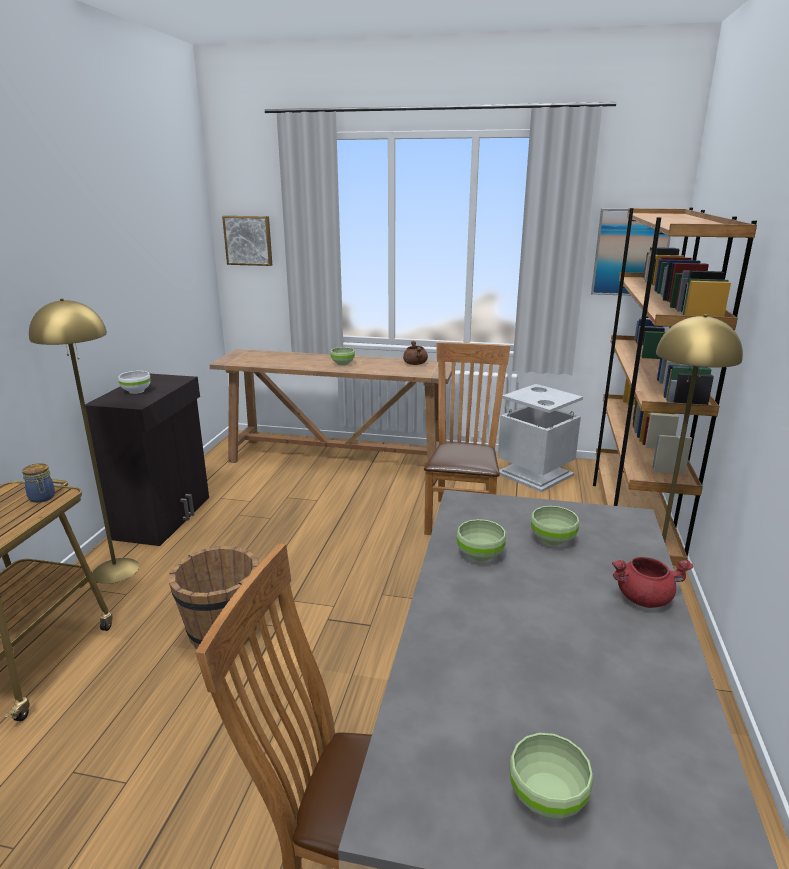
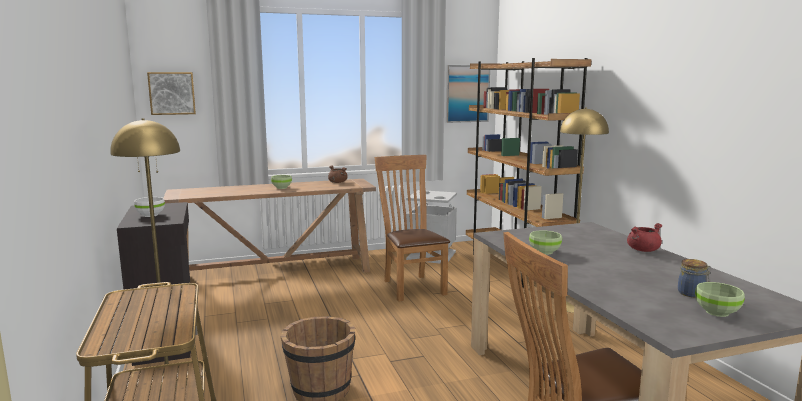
camera: 30 degrees left, 10 degrees down
jar [22,463,55,503] -> jar moved to [678,259,711,298]
green bowl [531,506,579,546] -> none

